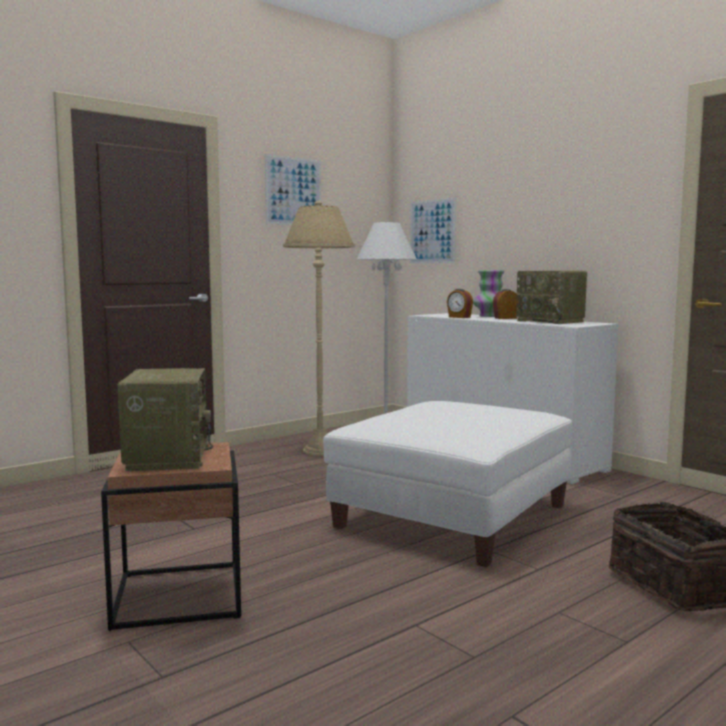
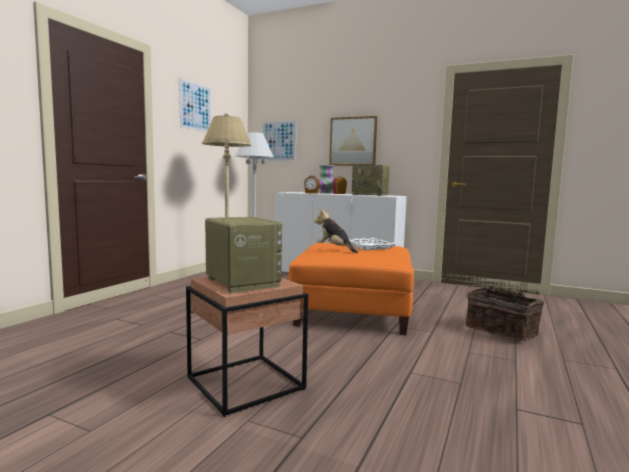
camera: 25 degrees left, 0 degrees up
white ottoman [323,401,572,567] -> orange ottoman [289,243,414,335]
none -> plush toy [314,209,358,253]
none -> picture [329,116,377,166]
none -> white tray [349,238,396,250]

